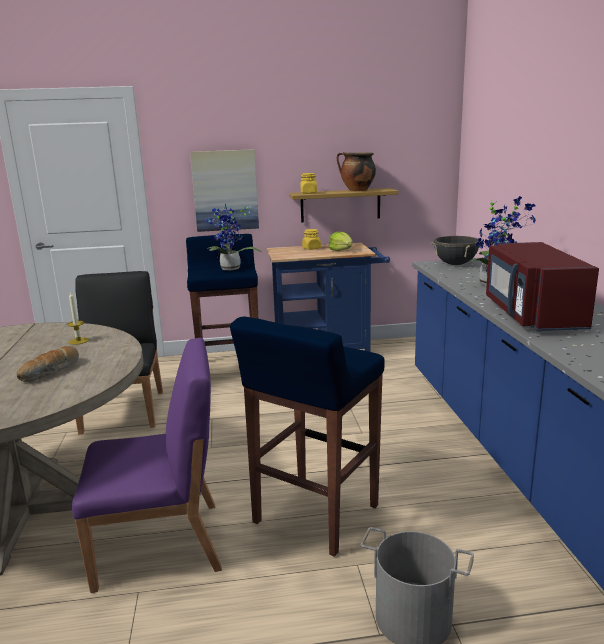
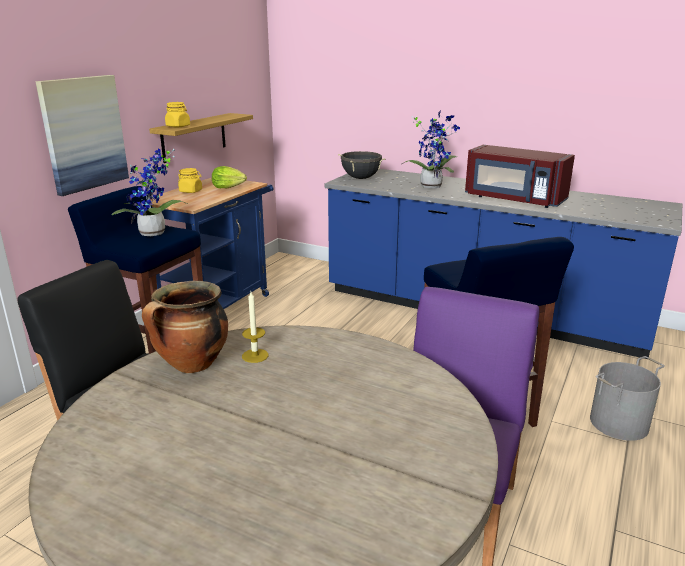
camera: 55 degrees left, 5 degrees up
bread [16,346,79,382] -> none
cooking pot [336,152,376,191] -> cooking pot moved to [142,281,228,373]

